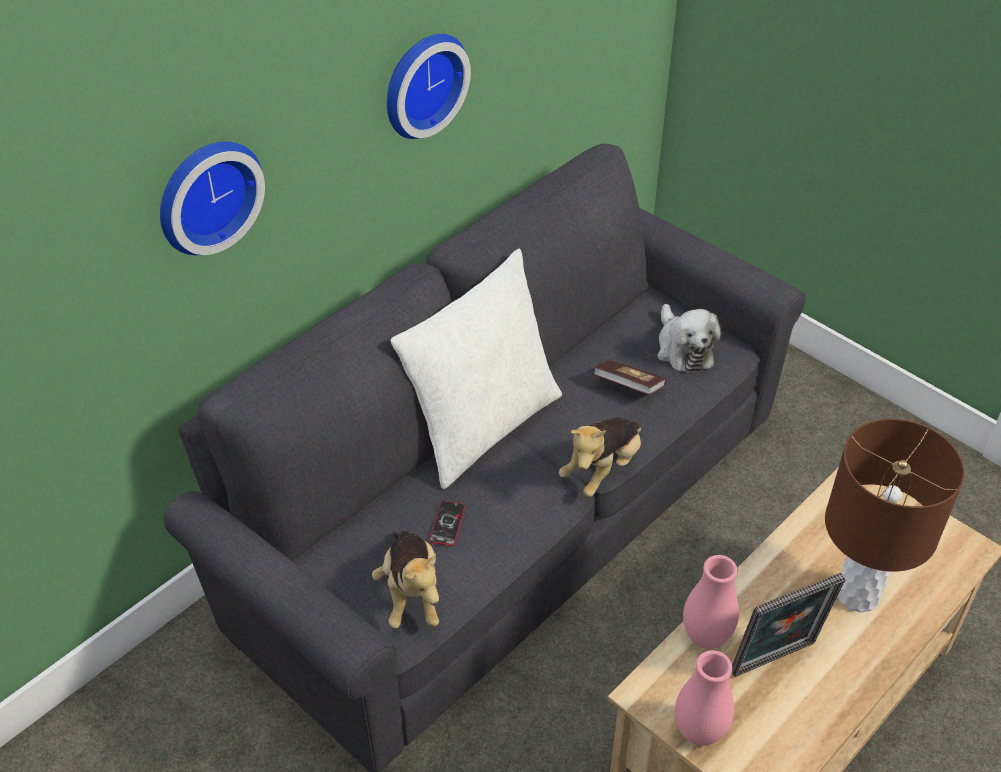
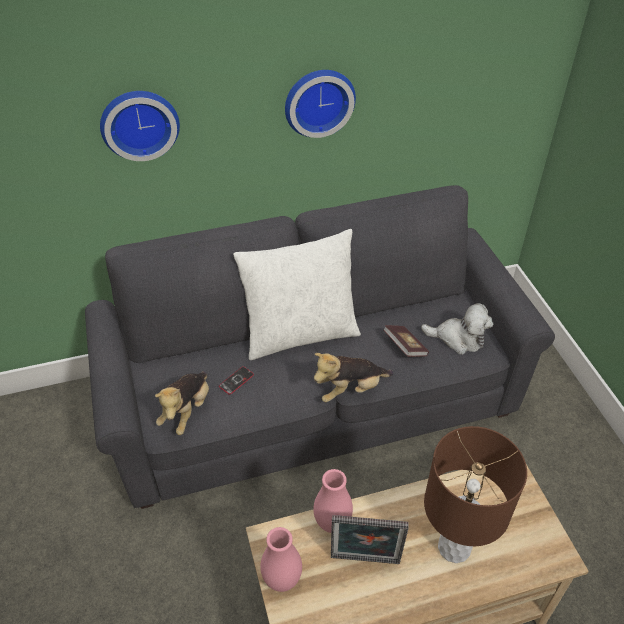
camera: 30 degrees right, 0 degrees up
plush toy [657,304,722,374] -> plush toy turned 90 degrees counterclockwise [421,303,493,355]

